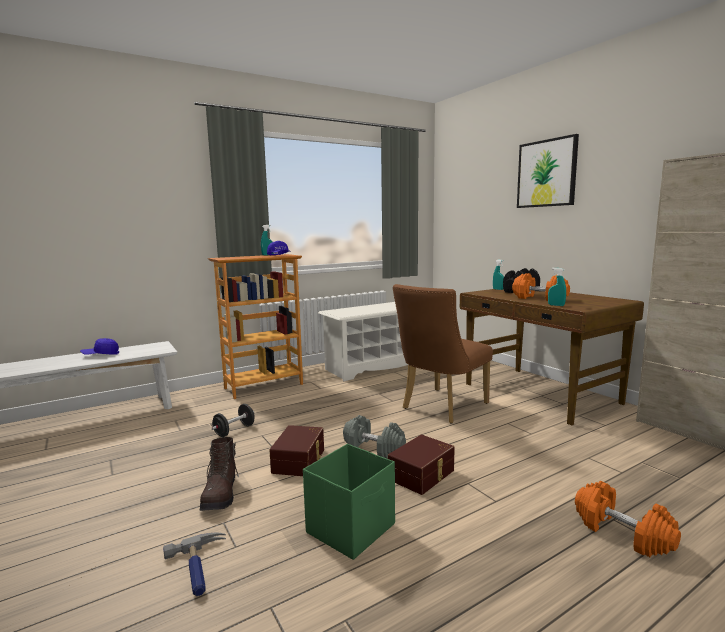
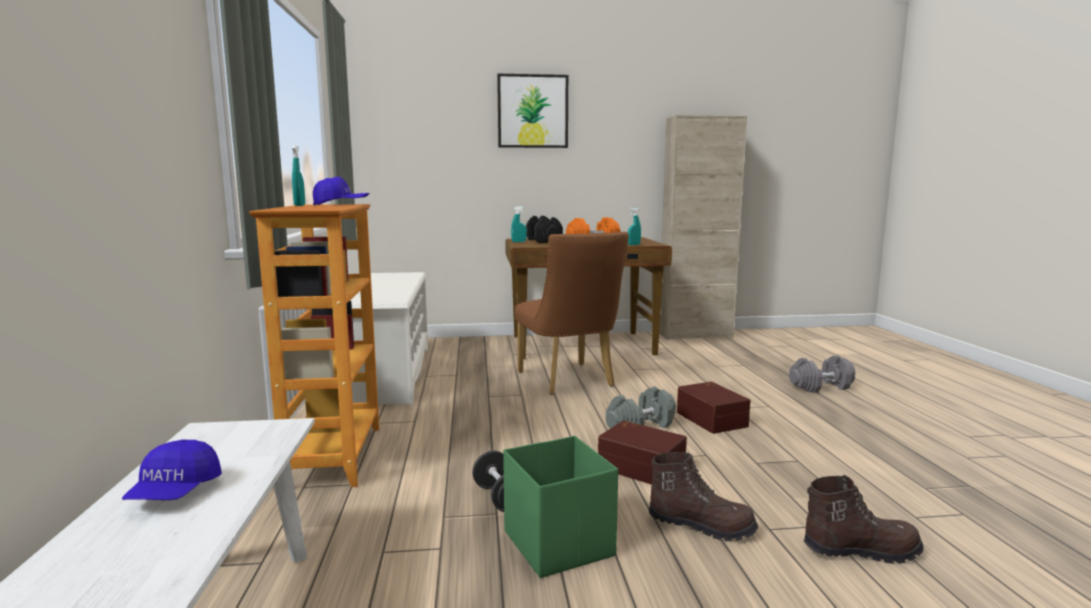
camera: 65 degrees left, 0 degrees up
hammer [163,532,226,596] -> brown boot [804,475,924,564]
green storage box [303,444,395,560] -> green storage box moved to [503,436,618,578]
orange dumbbell [575,481,681,557] -> grey dumbbell [789,355,855,392]

